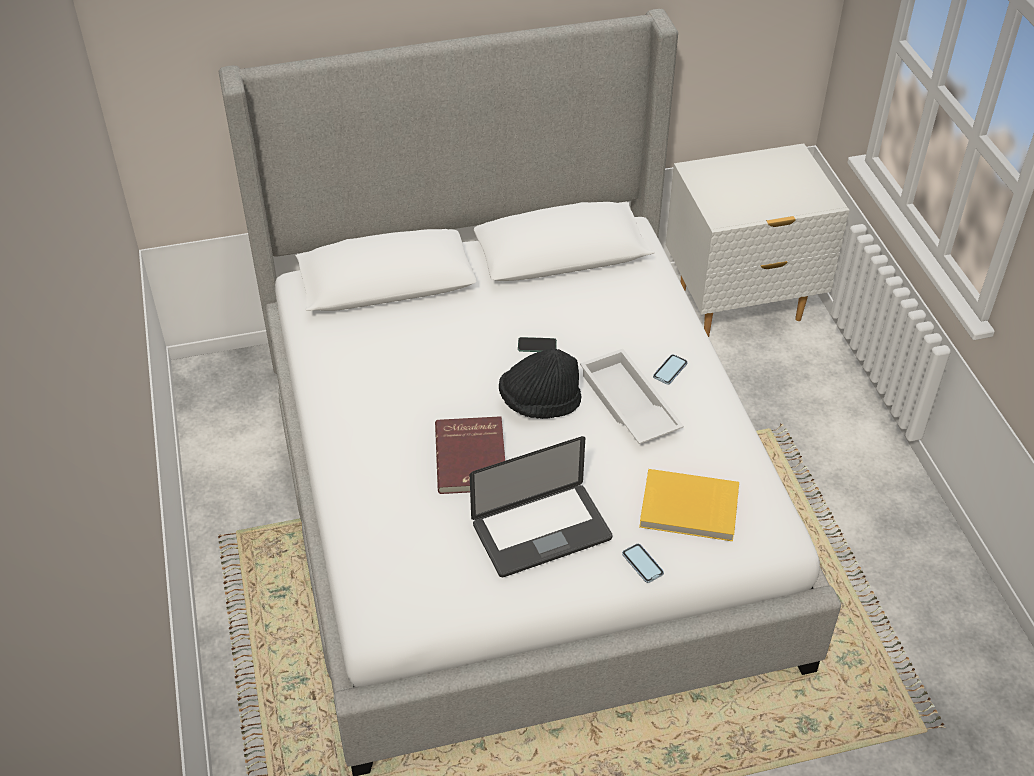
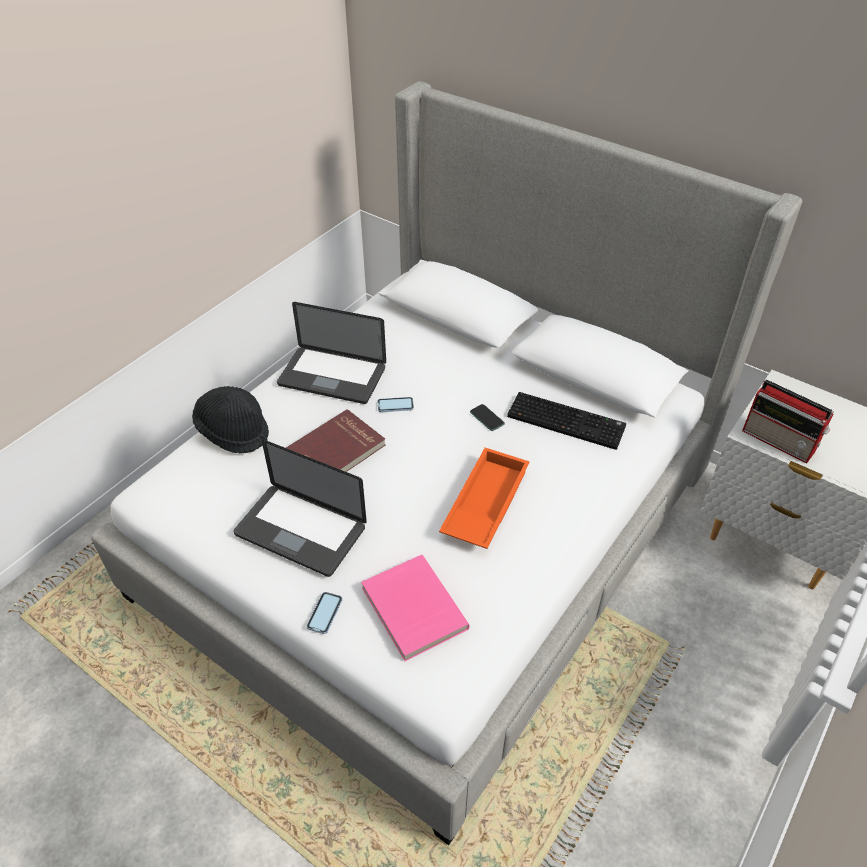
camera: 50 degrees right, 0 degrees up
black hat [499,348,582,419] -> black hat moved to [192,386,269,453]
white tray [580,349,684,444] -> orange tray [439,448,530,549]
yellow book [639,469,739,541] -> pink book [361,555,470,661]
phone [653,354,688,384] -> phone moved to [378,397,414,412]
none -> laptop [277,302,386,404]
none -> keyboard [507,392,626,450]
none -> radio [742,379,834,464]

